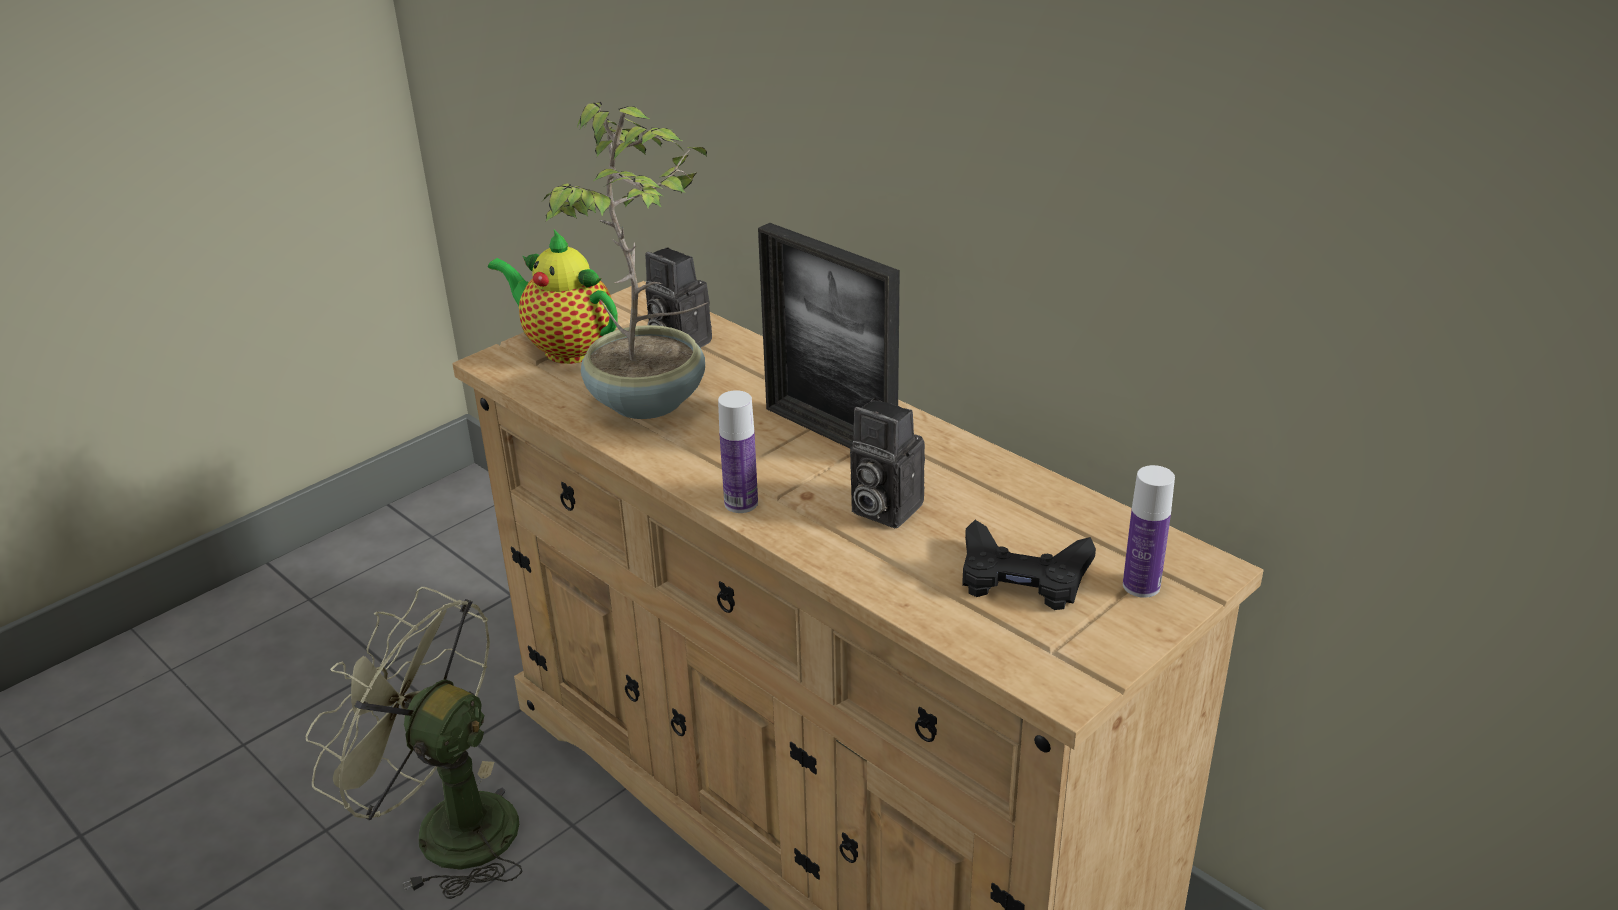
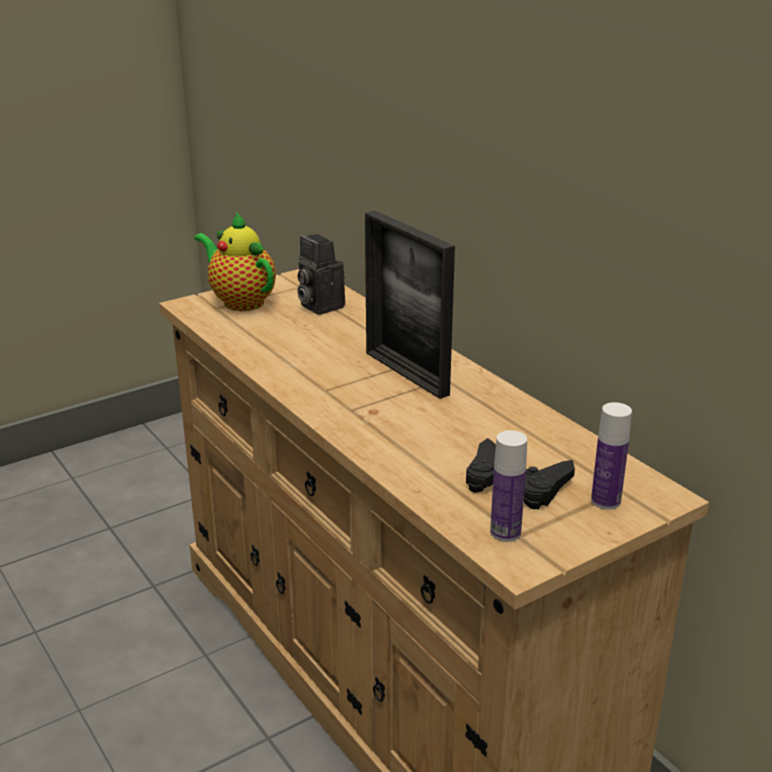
camera: 10 degrees right, 5 degrees down
green fan [306,587,523,899] -> none
potted plant [543,102,708,419] -> none
bottle [718,390,758,513] -> bottle moved to [490,430,527,542]
camera [850,398,925,528] -> none

